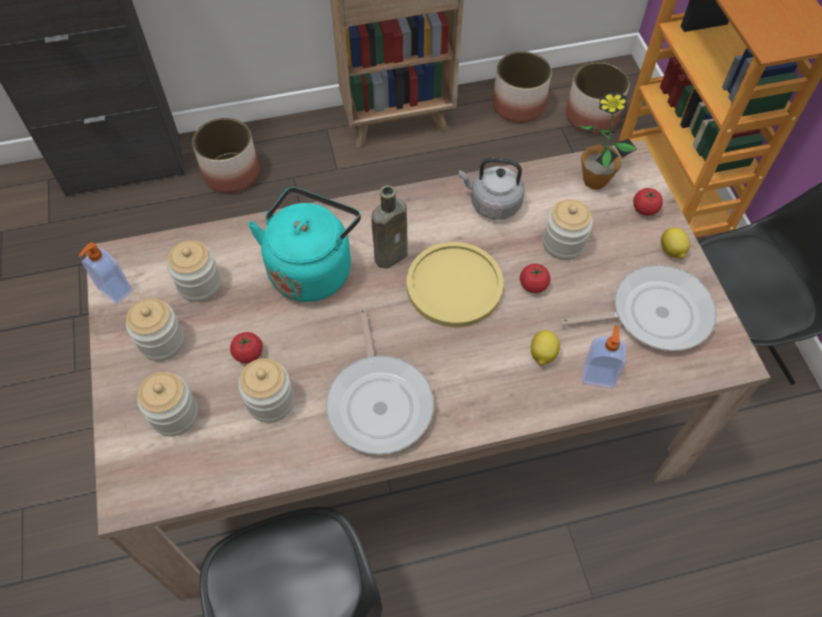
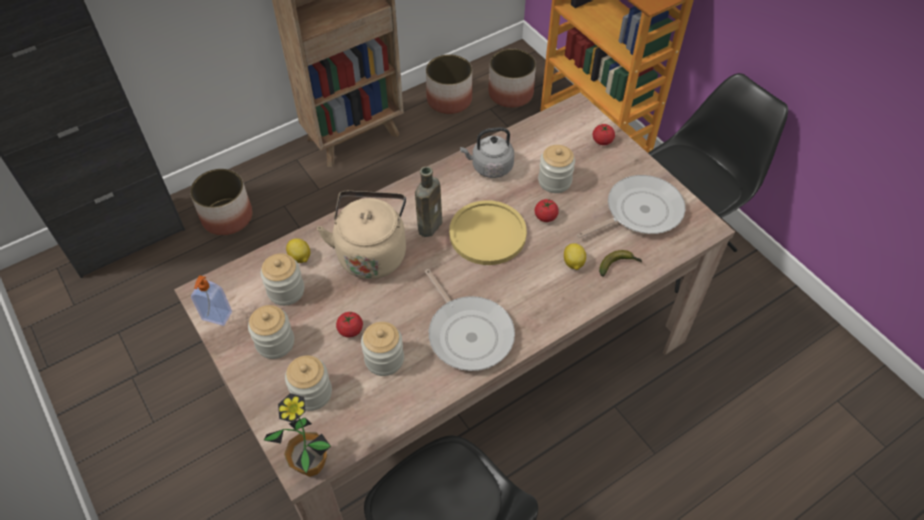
camera: 20 degrees left, 5 degrees down
turquoise kettle [248,187,361,302] -> beige kettle [317,191,406,279]
potted plant [579,91,637,190] -> potted plant moved to [264,393,331,477]
soap dispenser [582,325,626,388] -> banana [599,250,642,277]
lemon [661,228,690,259] -> lemon moved to [286,238,310,263]

